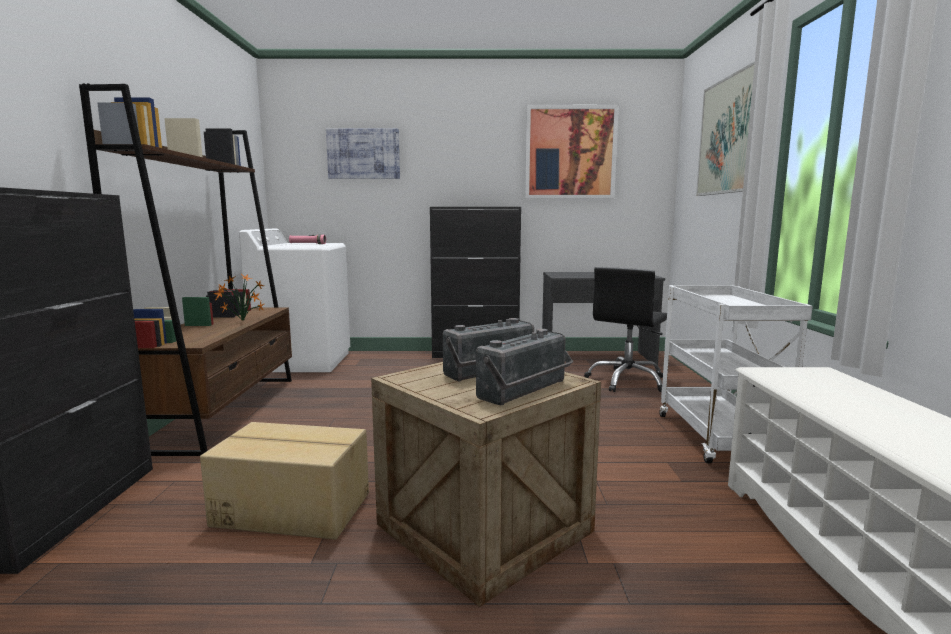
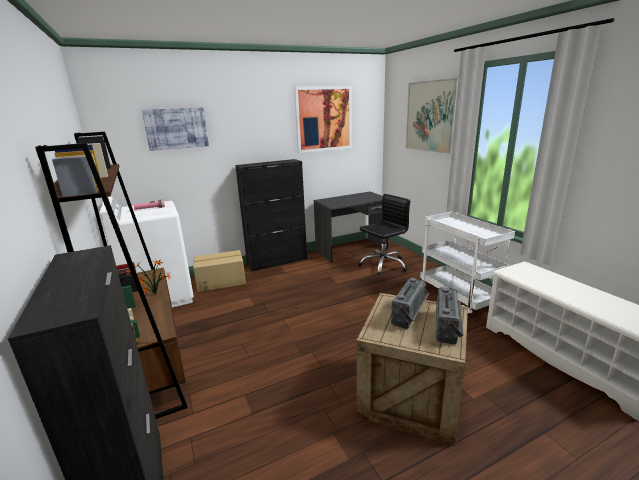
camera: 25 degrees left, 10 degrees up
cardboard box [200,422,369,540] -> cardboard box moved to [193,250,246,292]
black office chair [584,267,667,392] -> black office chair turned 135 degrees counterclockwise [358,194,410,276]

